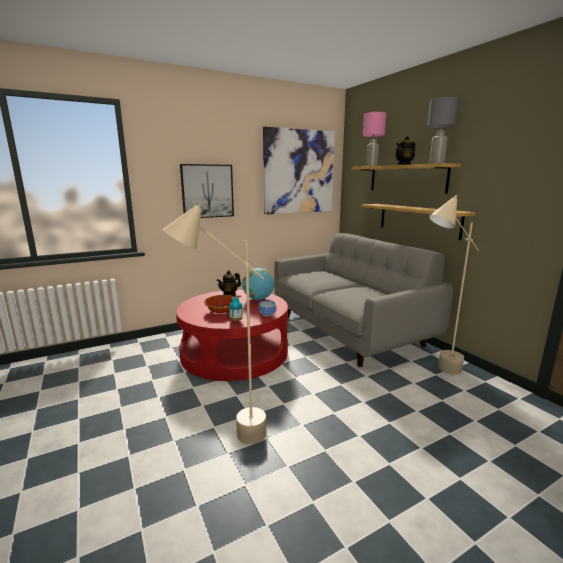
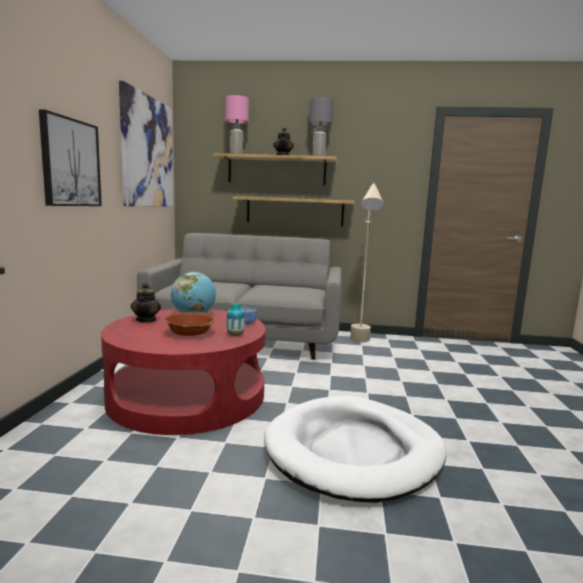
camera: 55 degrees left, 5 degrees down
beige floor lamp [163,202,266,444] -> white dog bed [264,396,446,503]

